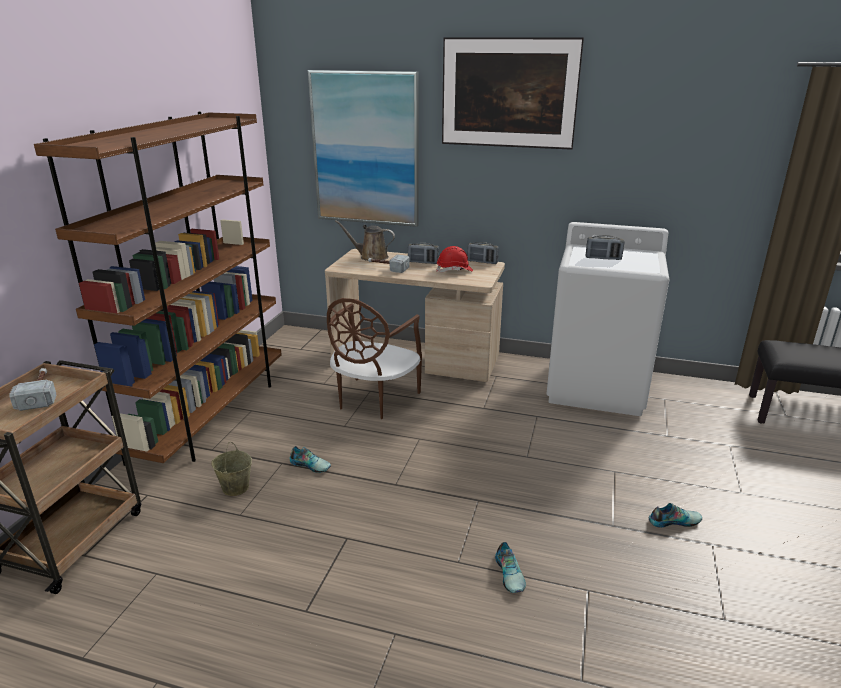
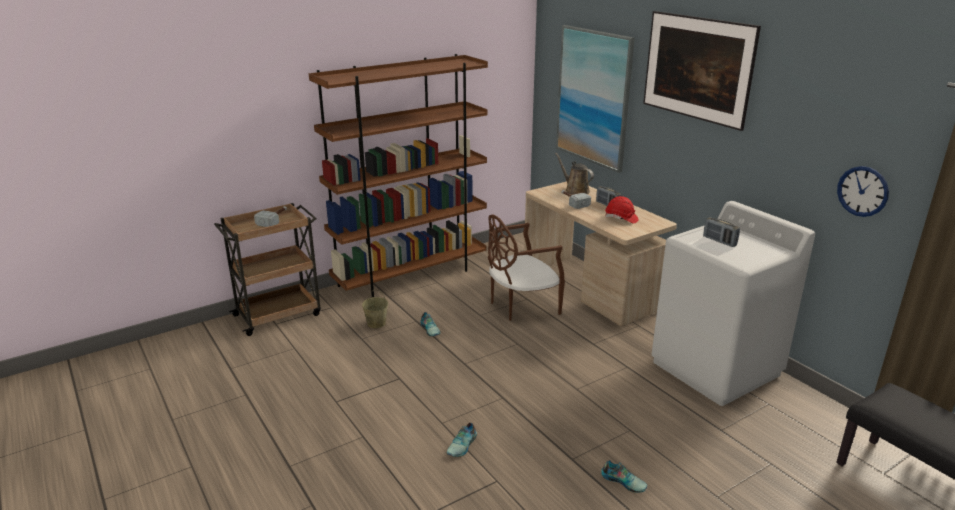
camera: 40 degrees right, 0 degrees up
radio [467,242,499,264] -> none
none -> wall clock [837,166,889,217]

